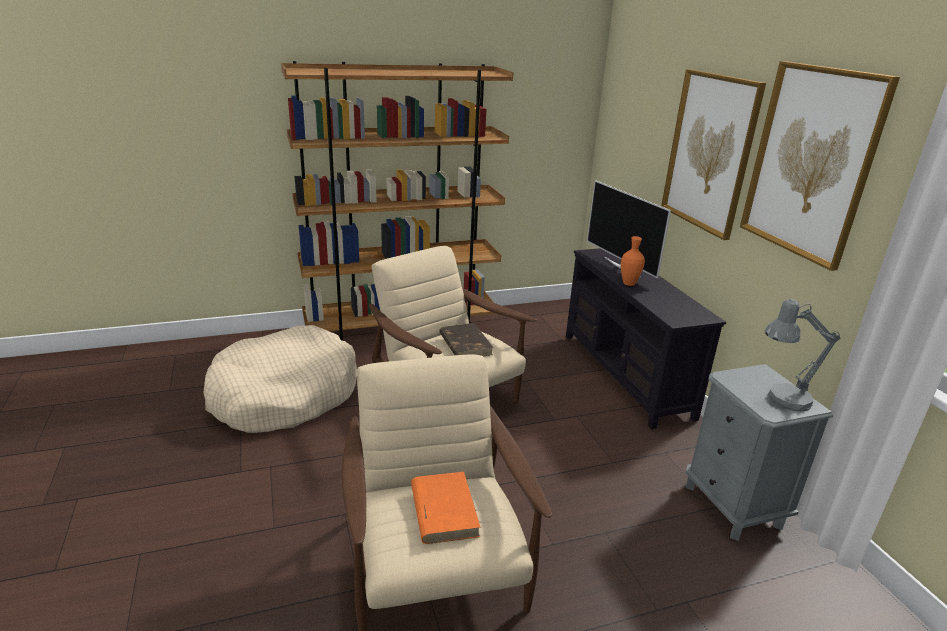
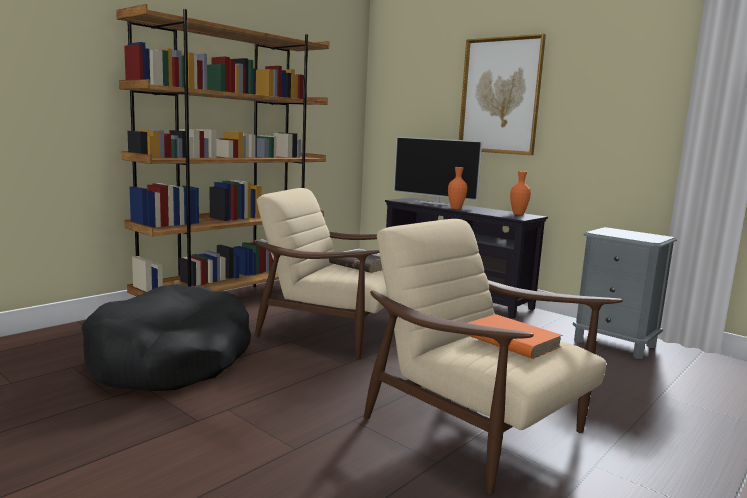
camera: 30 degrees left, 15 degrees down
beige dog bed [204,325,357,433] -> black dog bed [82,284,251,391]
picture [740,61,900,271] -> none
grey table lamp [765,299,841,412] -> none
none -> orange vase [510,171,531,215]

